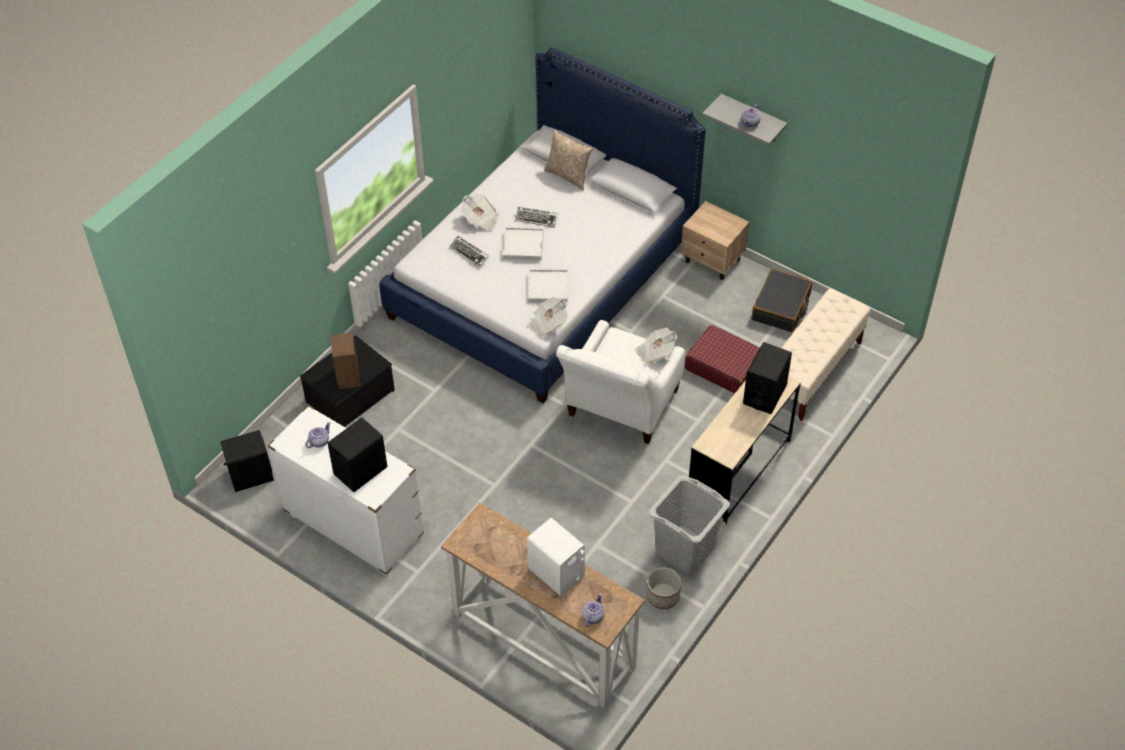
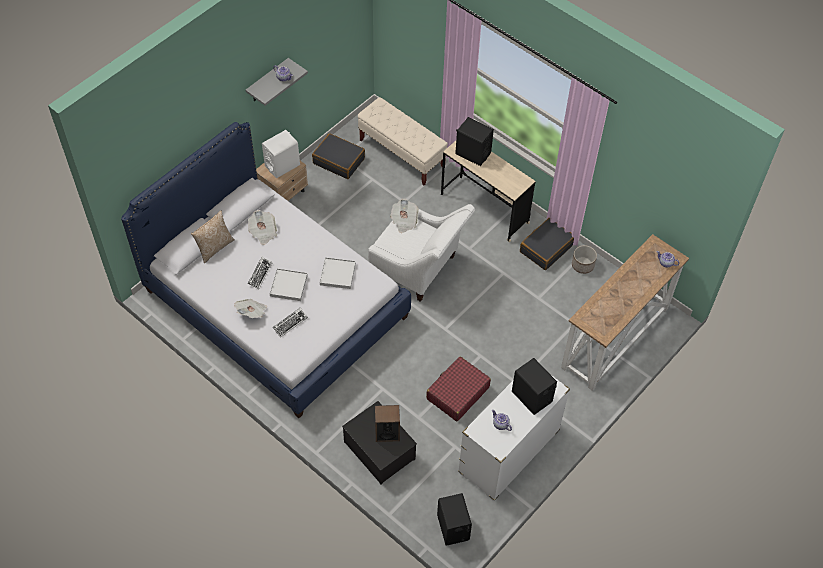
camera: 85 degrees left, 5 degrees up
newspaper [527,297,568,337] -> newspaper moved to [248,210,277,245]
white speaker [527,518,585,596] -> white speaker moved to [262,130,300,178]
grey laundry basket [649,475,730,574] -> black suitcase [520,218,574,270]
red suitcase [685,325,760,394] -> red suitcase moved to [426,356,491,421]

